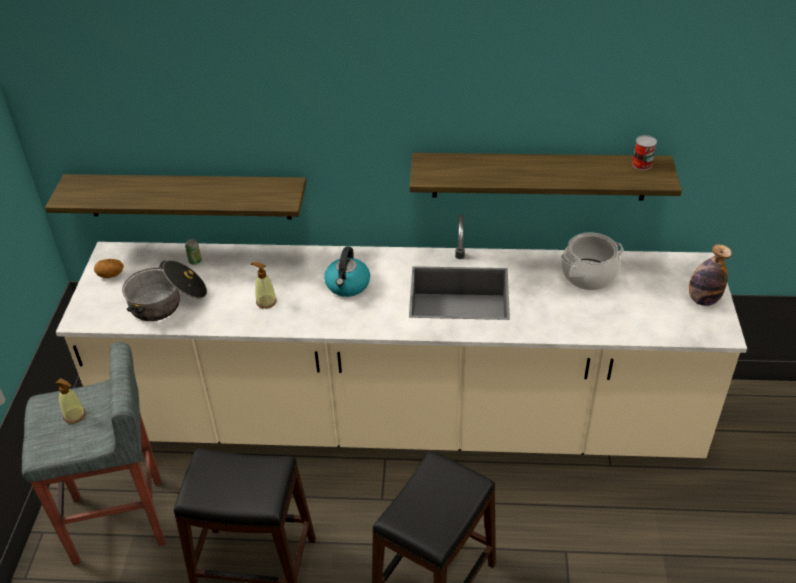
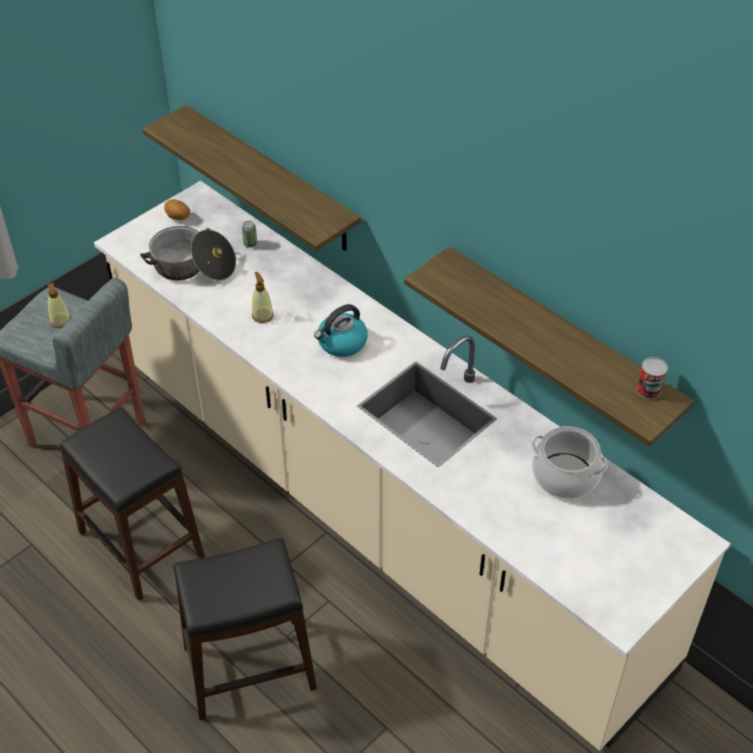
camera: 40 degrees right, 5 degrees up
bottle [689,244,732,306] -> none

